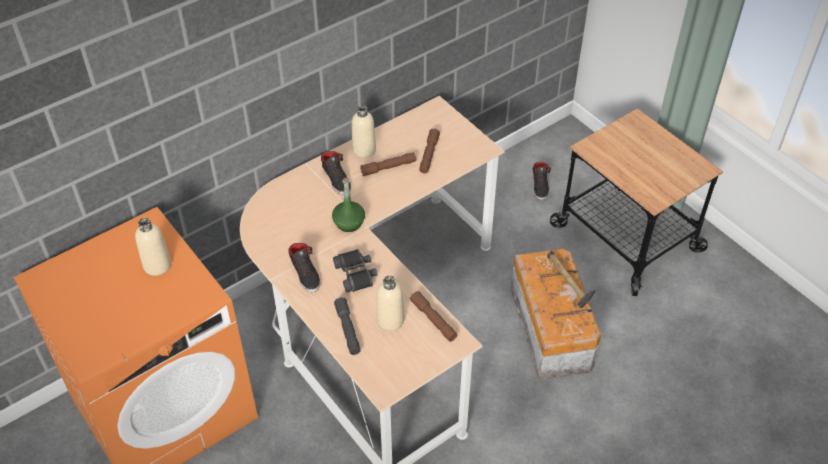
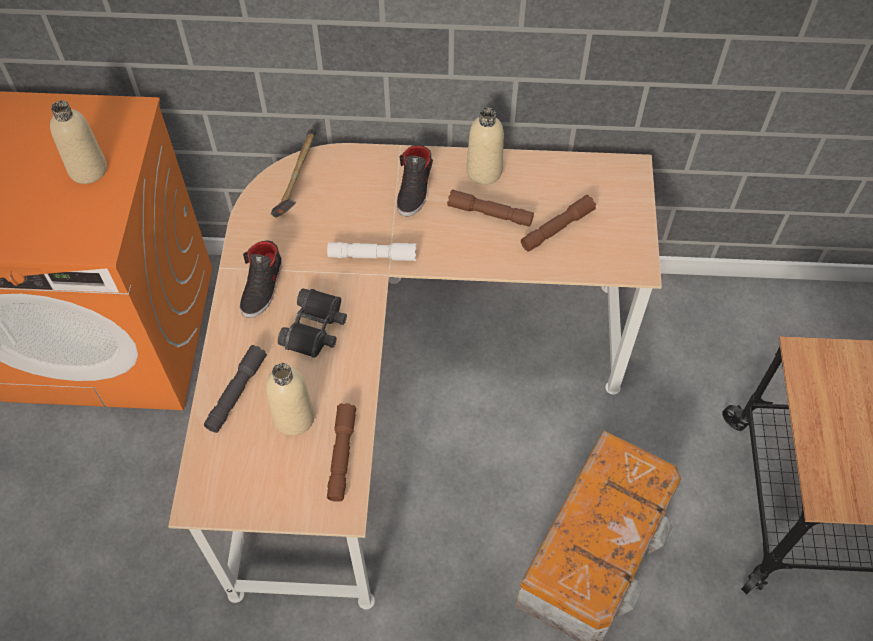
camera: 40 degrees right, 10 degrees up
green bottle [332,178,365,232] -> white flashlight [327,242,417,261]
black shoe [533,162,551,200] -> none
hammer [547,251,596,308] -> hammer moved to [271,129,316,218]

